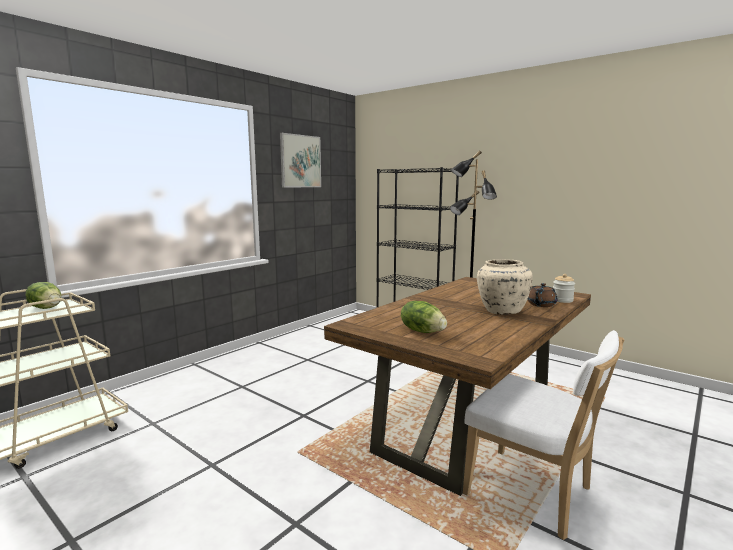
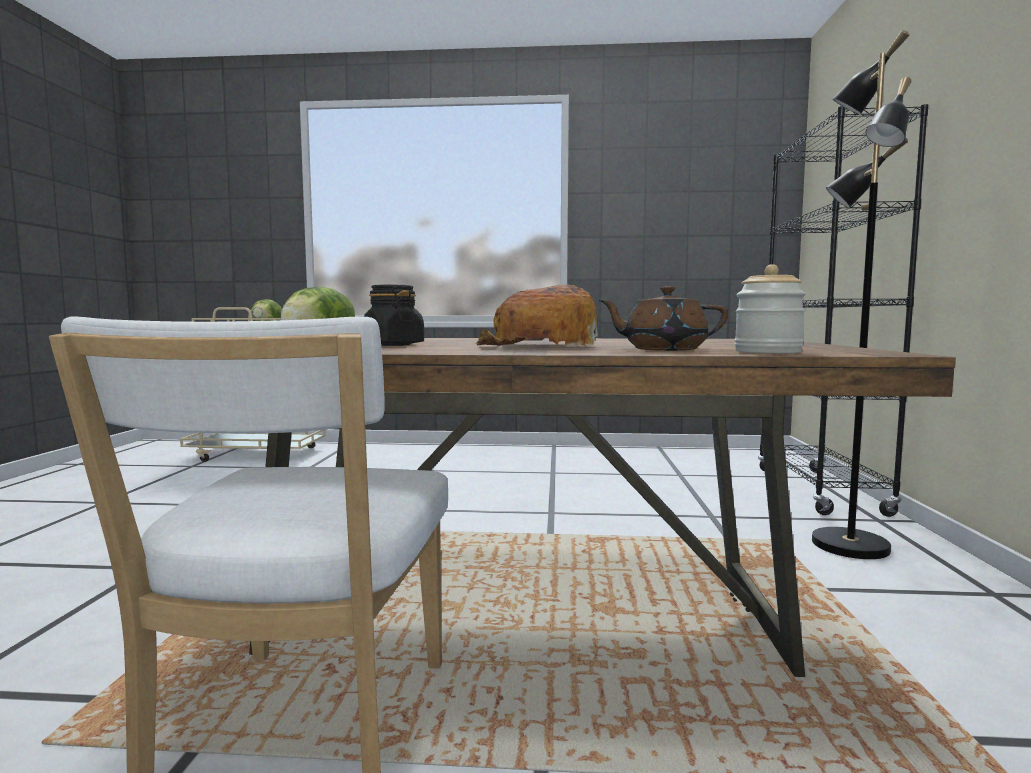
camera: 55 degrees right, 5 degrees down
picture [280,133,321,187] -> none
beige vase [477,259,533,315] -> bread [475,285,598,346]
none -> black jar [364,285,424,346]

